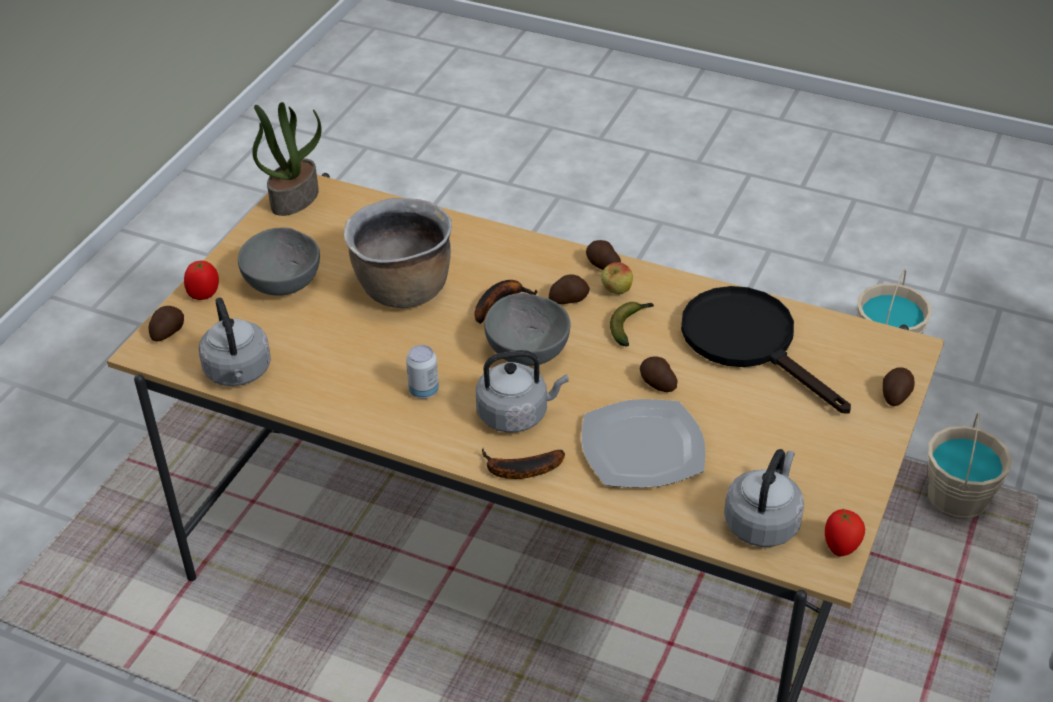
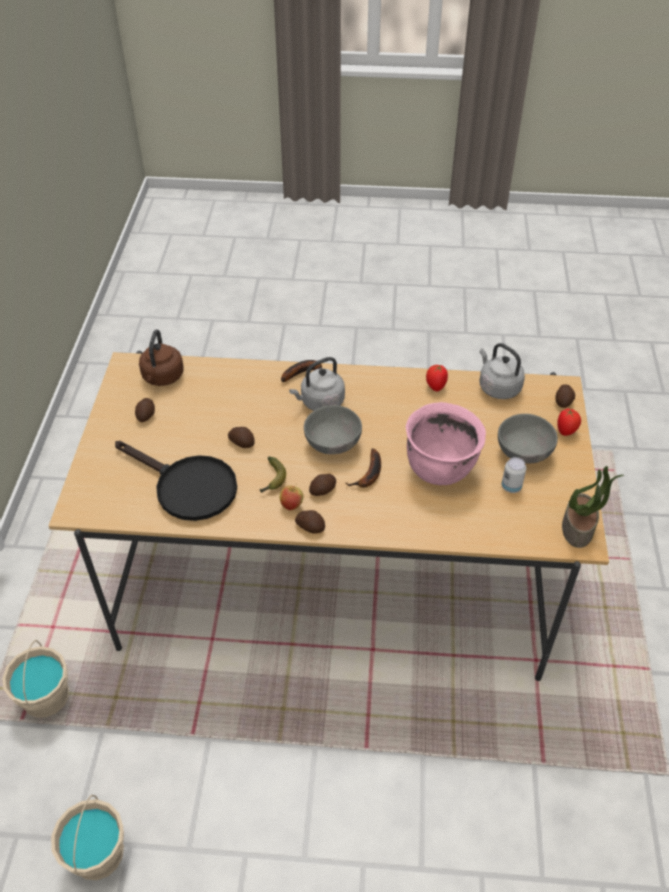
camera: 160 degrees right, 5 degrees up
brown cooking pot [343,198,452,308] -> pink cooking pot [406,402,486,485]
can [406,345,439,399] -> can moved to [501,457,526,493]
plate [581,399,705,488] -> none
grey kettle [724,449,804,547] -> brown kettle [139,329,184,386]
tomato [825,508,865,557] -> tomato moved to [426,364,448,391]
potato [883,367,915,406] -> potato moved to [135,398,155,422]

